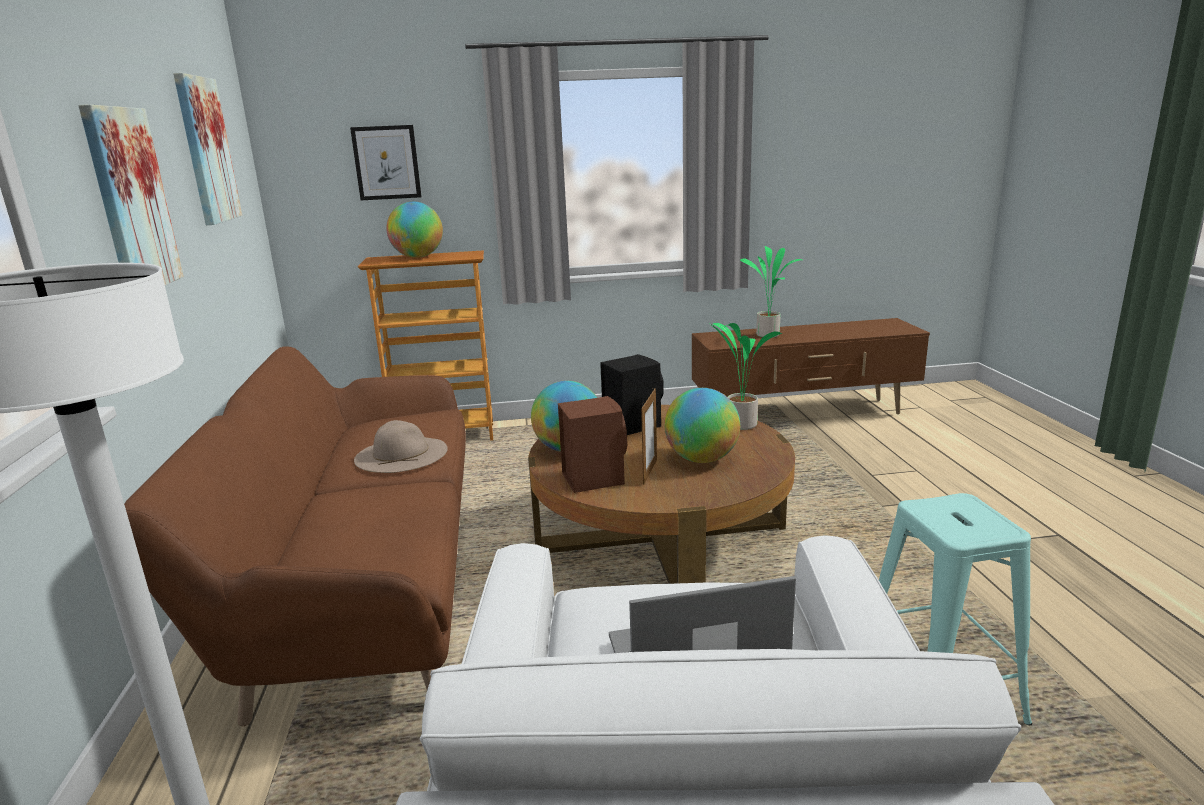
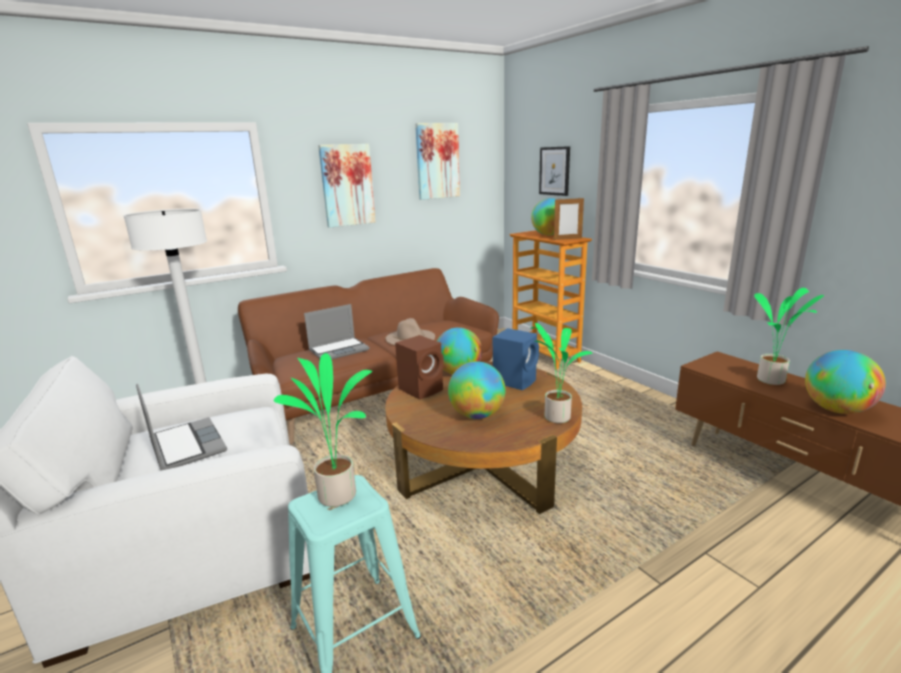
camera: 65 degrees right, 0 degrees up
black speaker [600,354,664,435] -> blue speaker [493,328,539,390]
picture frame [641,388,657,485] -> picture frame moved to [554,198,584,240]
none -> potted plant [274,353,372,507]
none -> laptop [304,304,370,360]
none -> globe [805,350,886,414]

